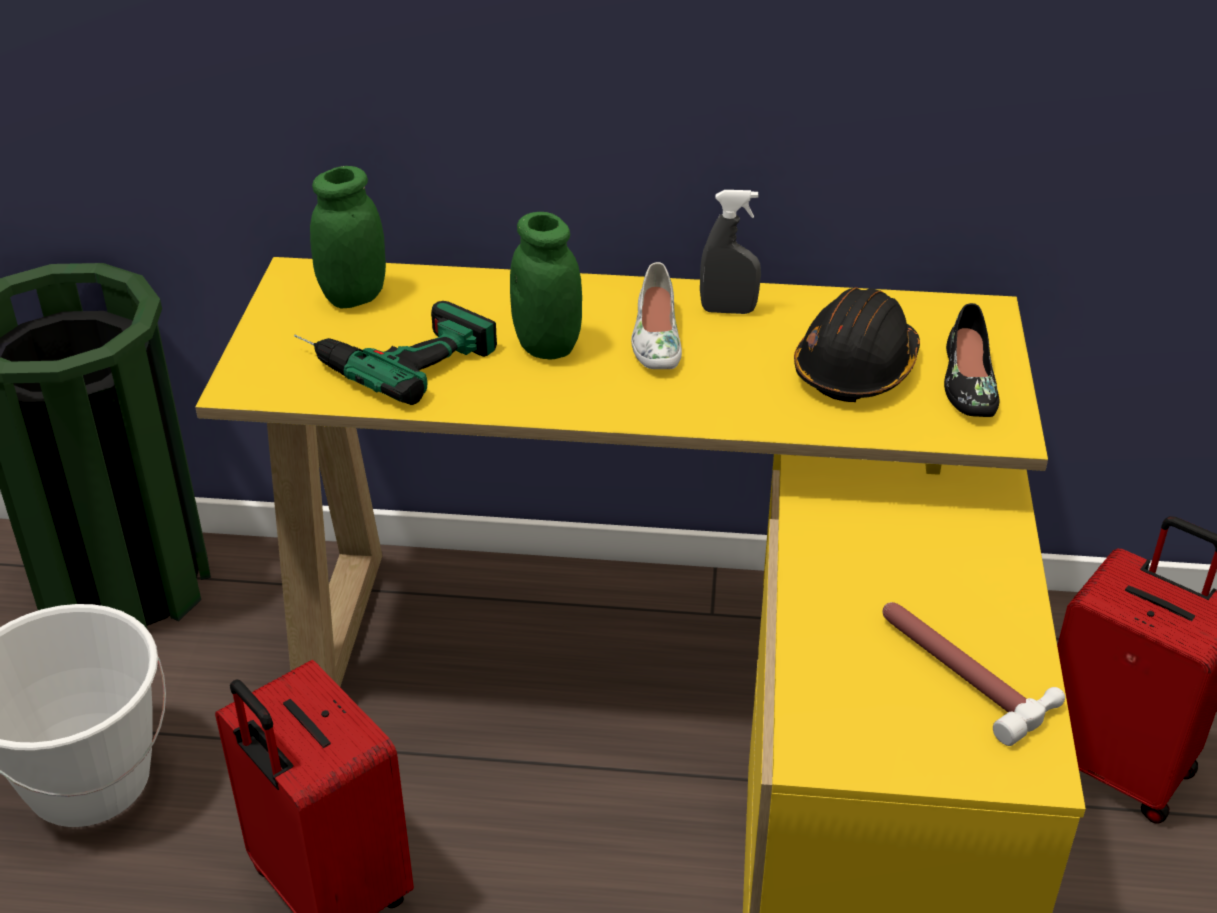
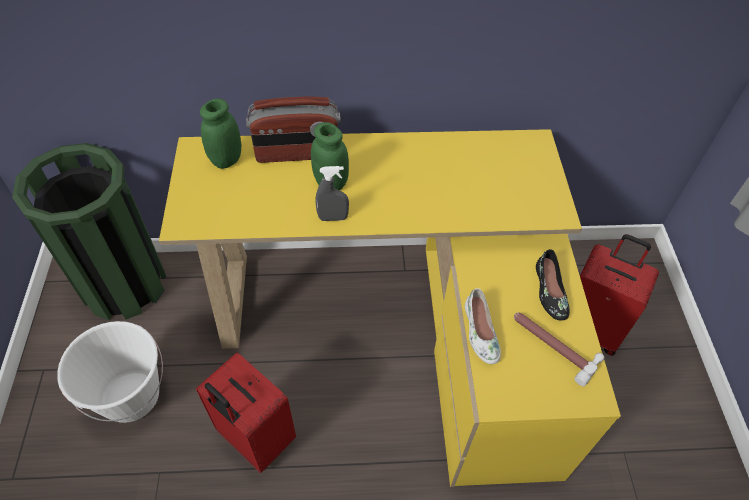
camera: 10 degrees left, 15 degrees up
power drill [294,301,497,405] -> none
white shoe [631,262,682,369] -> white shoe moved to [465,288,501,364]
grey spray bottle [700,190,761,314] -> grey spray bottle moved to [316,166,349,221]
black hard hat [794,287,920,402] -> none
black shoe [944,303,999,417] -> black shoe moved to [536,249,570,320]
none -> radio [246,96,341,163]

